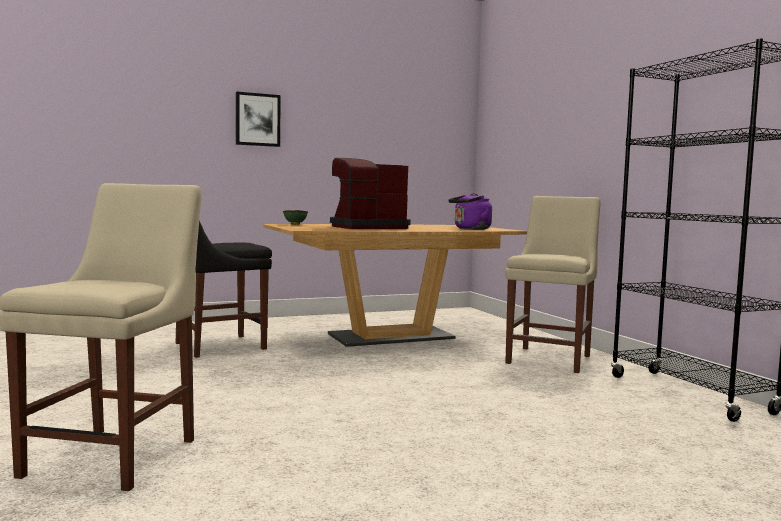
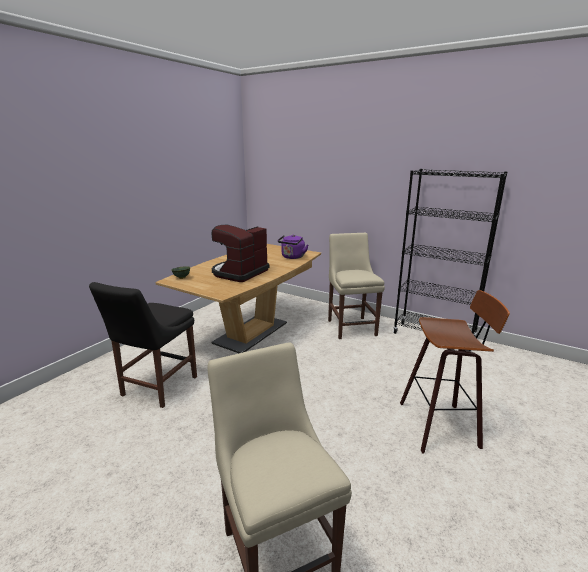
camera: 35 degrees left, 15 degrees up
picture [236,91,281,147] -> none
none -> stool [400,290,510,453]

